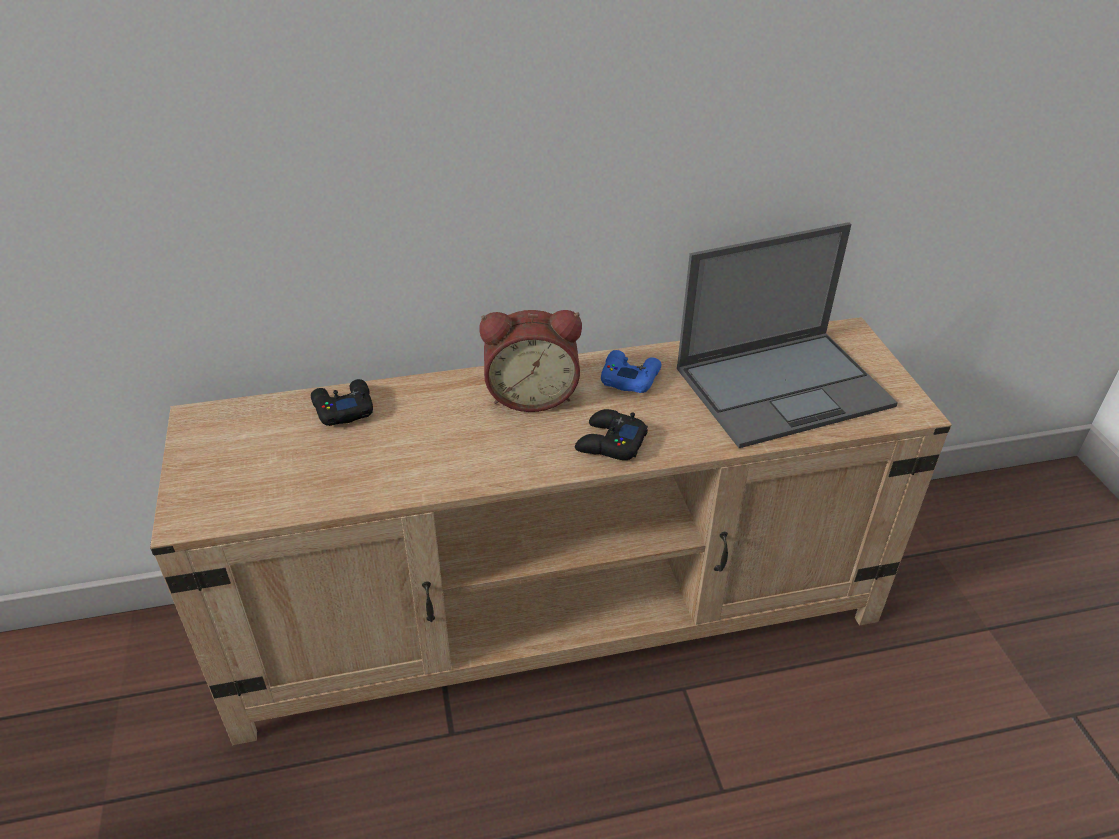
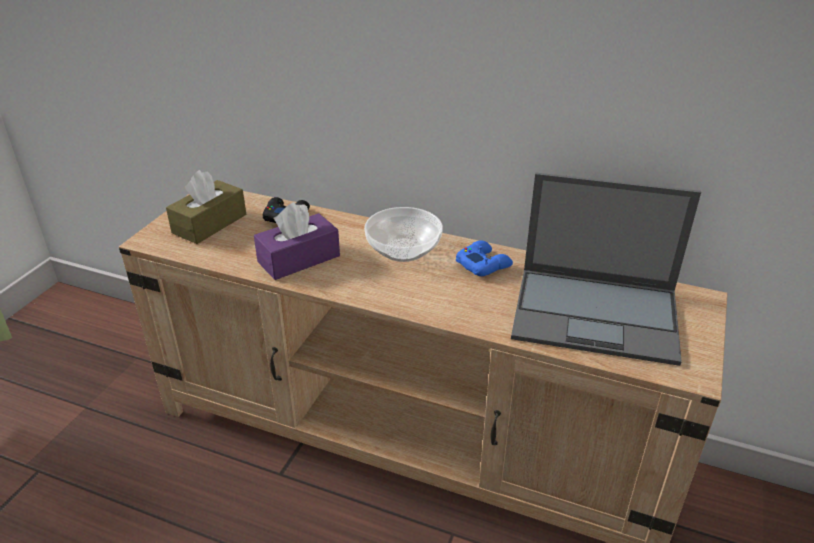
camera: 35 degrees right, 5 degrees down
alarm clock [479,310,582,412] -> bowl [364,207,443,262]
black game controller [575,409,648,460] -> none
none -> brown tissue box [166,170,246,244]
none -> purple tissue box [254,202,340,280]

